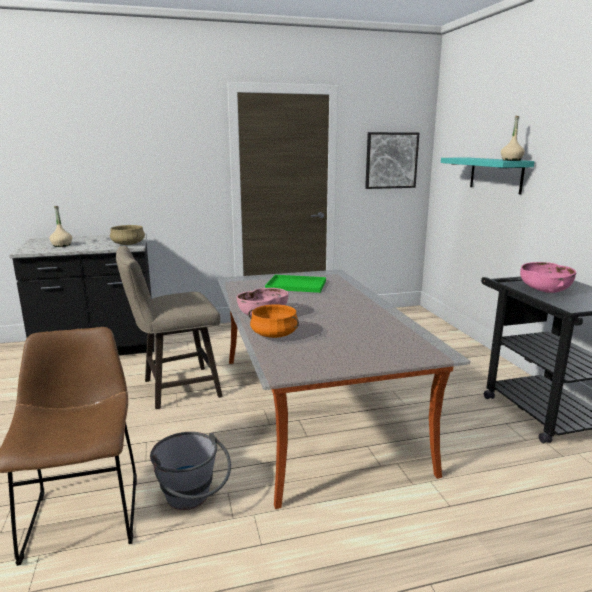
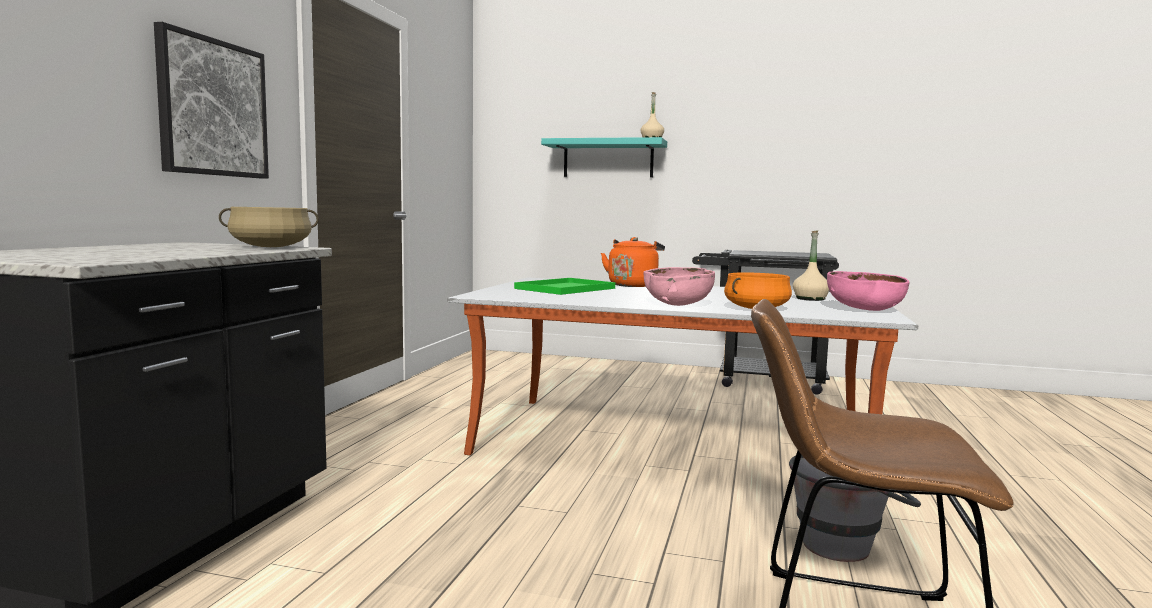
camera: 60 degrees left, 10 degrees down
beige bottle [49,206,72,247] -> beige bottle moved to [793,230,829,301]
beige stool [116,246,223,409] -> none
picture [365,132,419,189] -> picture moved to [154,22,269,179]
pink bowl [520,262,576,293] -> pink bowl moved to [827,271,909,311]
none -> orange kettle [601,237,665,287]

